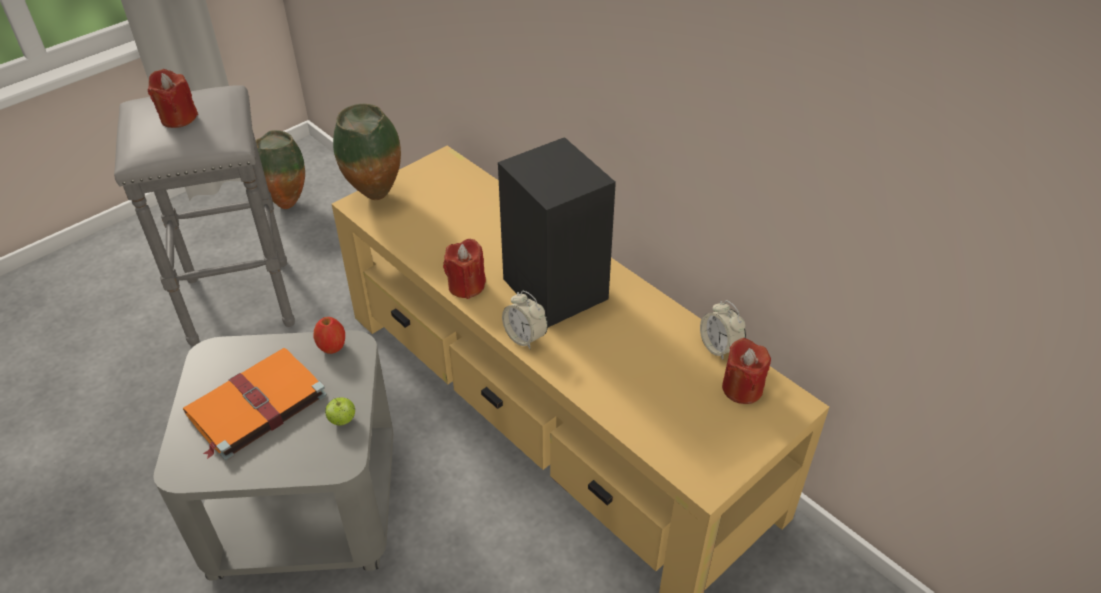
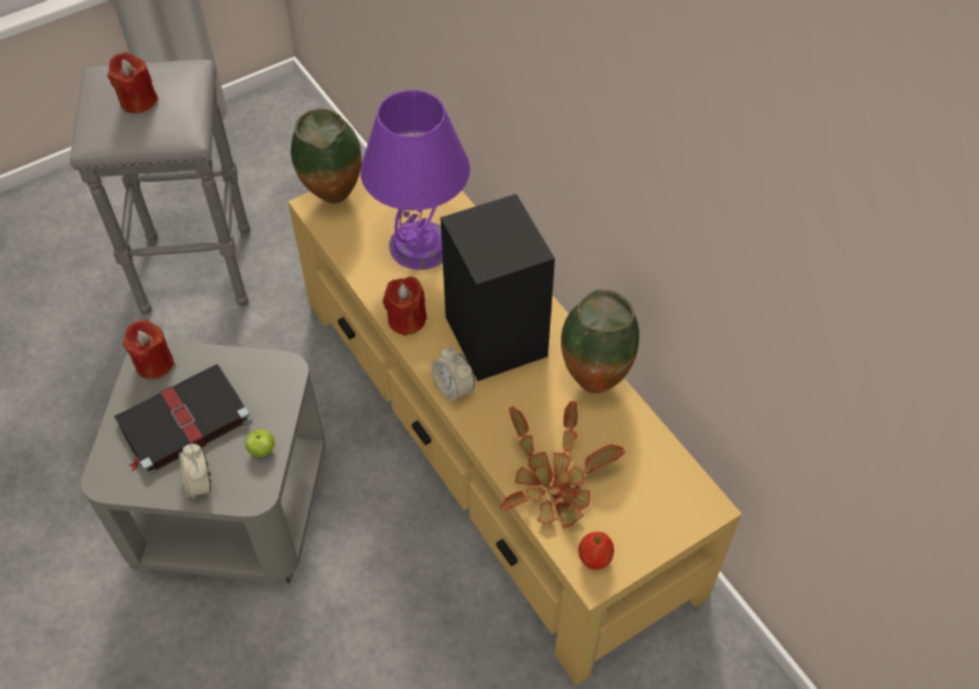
camera: 10 degrees right, 10 degrees up
orange book [183,348,327,460] -> black book [114,364,251,476]
vase [256,130,305,209] -> vase moved to [561,289,639,393]
apple [313,317,345,354] -> apple moved to [578,532,614,570]
alarm clock [700,300,746,360] -> alarm clock moved to [179,444,211,501]
red candle [722,338,771,404] -> red candle moved to [122,319,175,379]
none -> purple table lamp [360,90,470,270]
none -> potted plant [501,401,625,529]

